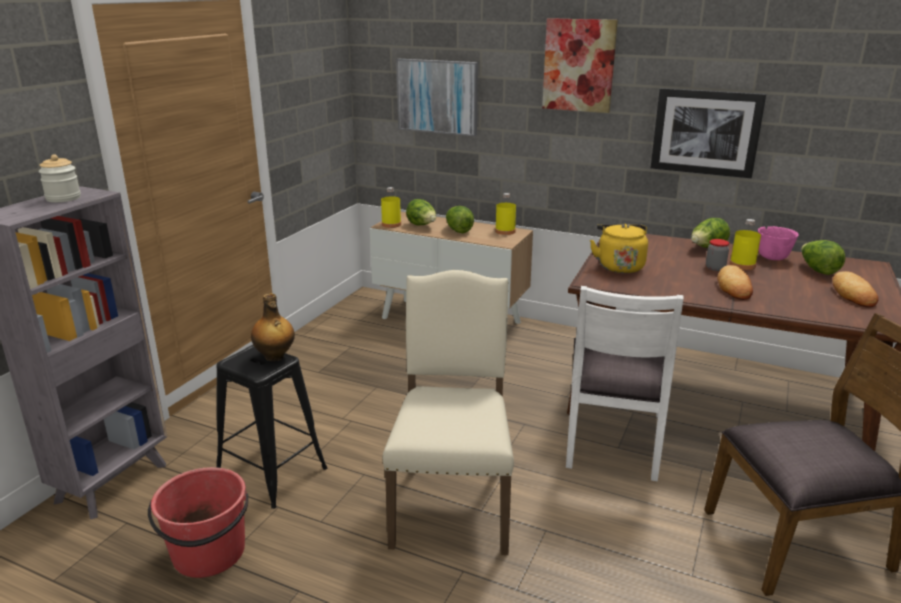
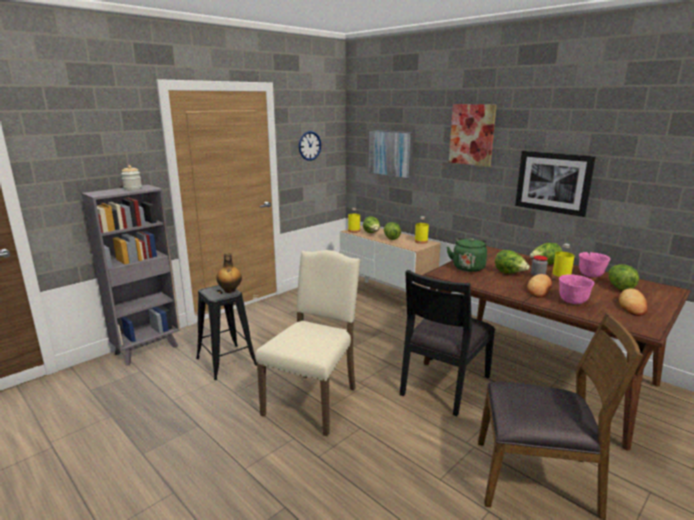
camera: 20 degrees right, 5 degrees down
red bucket [148,467,248,578] -> none
white chair [566,286,683,482] -> black chair [400,270,495,416]
yellow kettle [590,224,648,273] -> green kettle [447,238,488,272]
none -> wall clock [299,131,321,161]
none -> lettuce [495,250,530,273]
none -> pink bowl [559,274,594,304]

